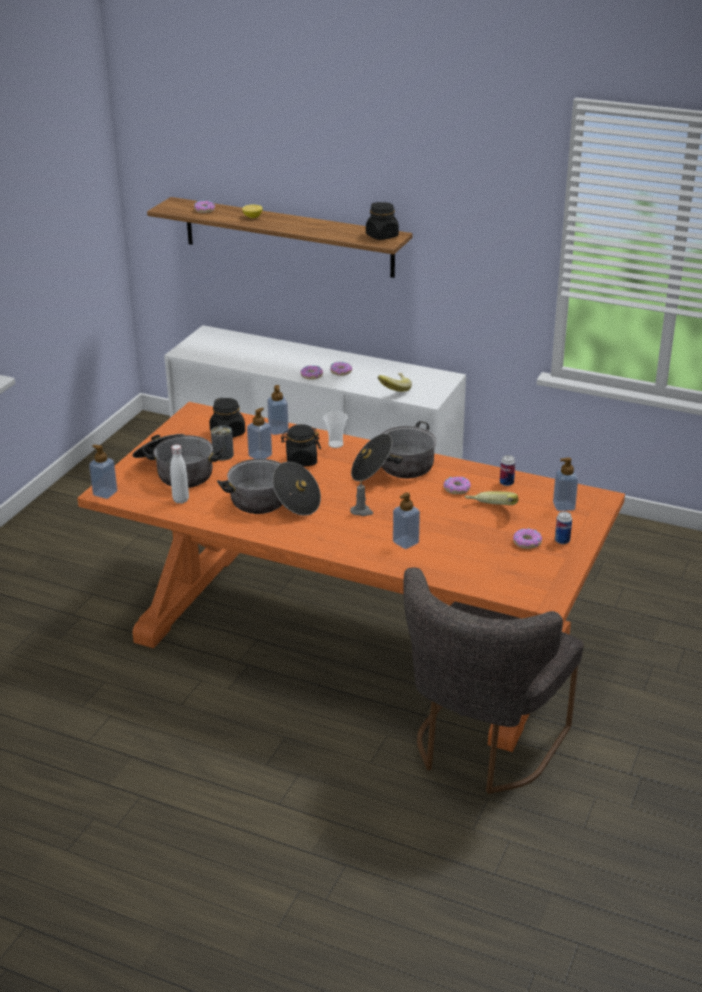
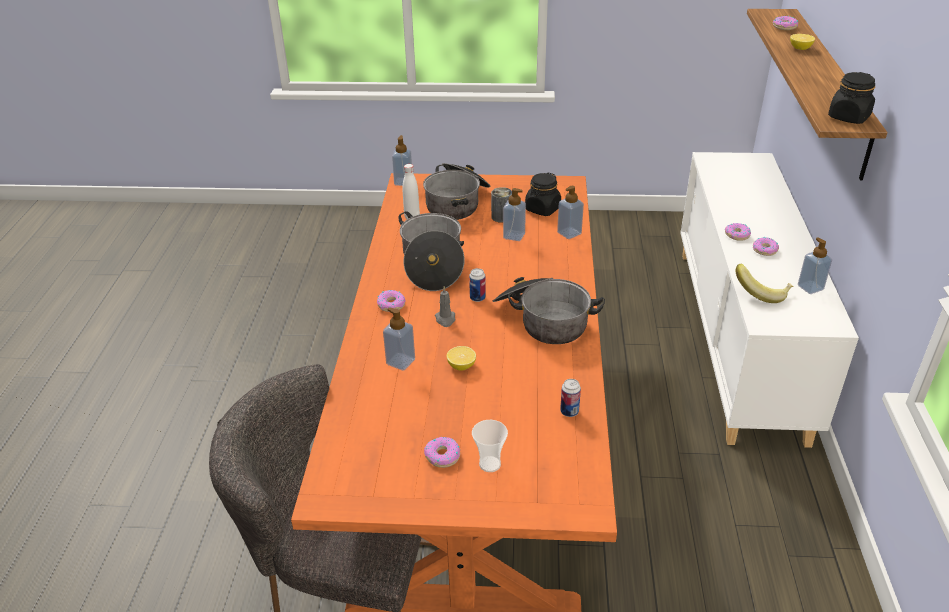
camera: 70 degrees right, 5 degrees up
black jar [281,424,321,467] -> none
cup [323,411,348,448] -> cup moved to [472,420,508,472]
donut [443,476,471,494] -> donut moved to [377,290,406,312]
banana [465,491,518,505] -> none
soap dispenser [553,457,578,511] -> soap dispenser moved to [798,237,832,294]
can [555,511,572,544] -> can moved to [469,268,486,302]
none -> lemon [447,346,476,371]

